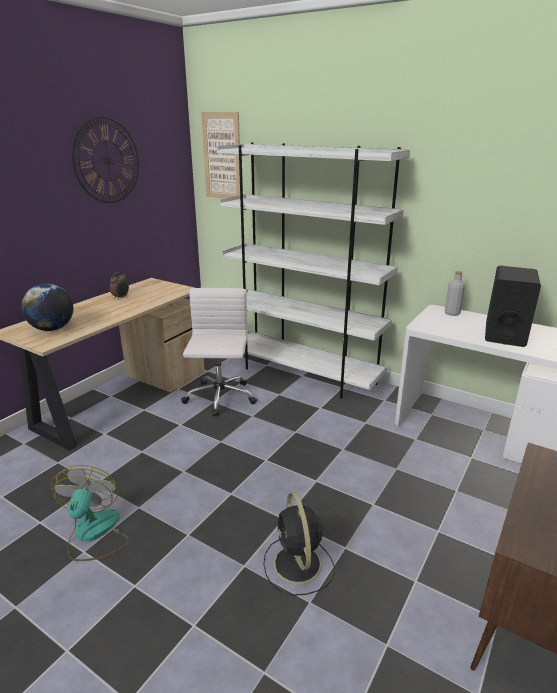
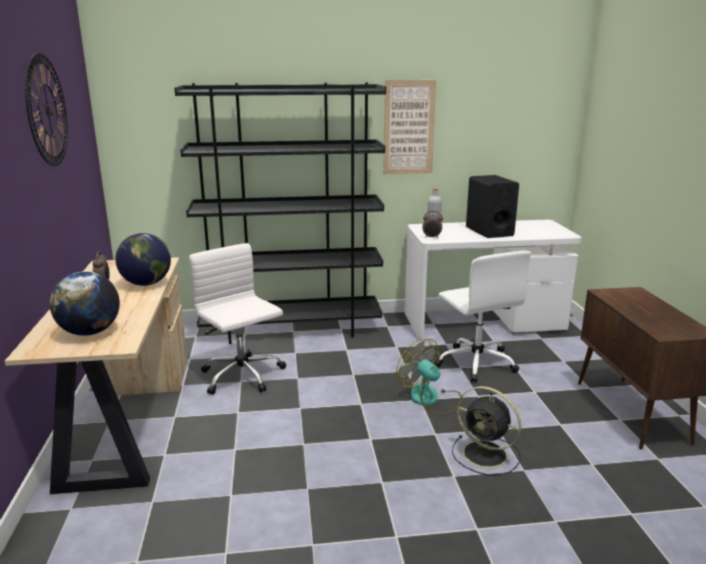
camera: 40 degrees left, 5 degrees down
fan [51,465,129,561] -> fan moved to [396,339,462,414]
picture [201,112,240,198] -> picture moved to [383,80,436,174]
white bookcase [217,142,410,399] -> black bookcase [174,83,386,344]
none -> globe [115,233,171,286]
none -> alarm clock [422,211,443,239]
none -> white office chair [434,251,531,382]

